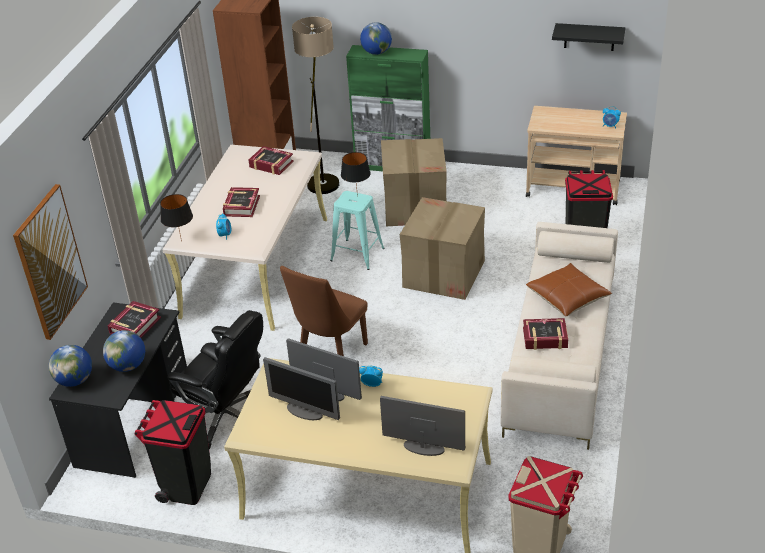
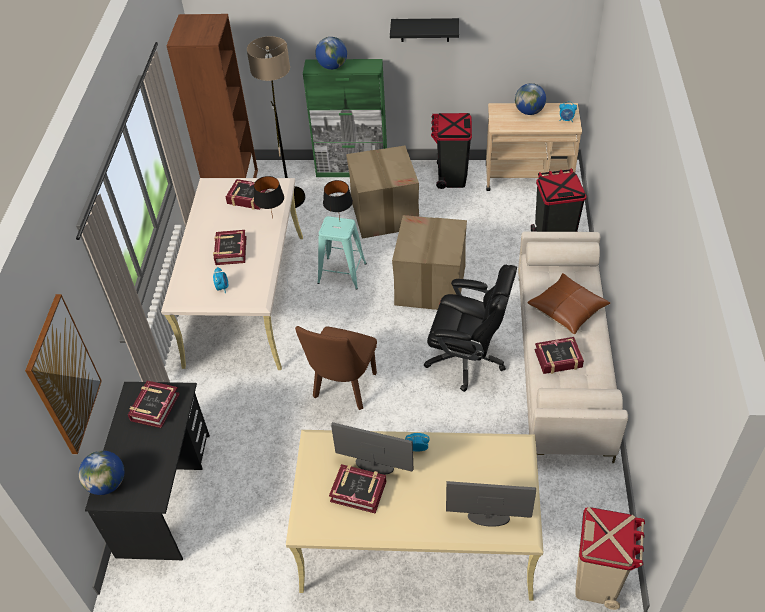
camera: 10 degrees left, 10 degrees up
globe [103,330,145,372] -> globe moved to [515,83,546,115]
black trash can [135,400,211,505] -> black trash can moved to [431,113,472,189]
black table lamp [160,194,193,241] -> black table lamp moved to [254,176,284,218]
black office chair [167,310,263,449] -> black office chair moved to [424,265,517,392]
monitor [263,357,340,420] -> book [329,464,387,514]
black shelf [552,23,626,51] -> black shelf moved to [390,18,459,42]

